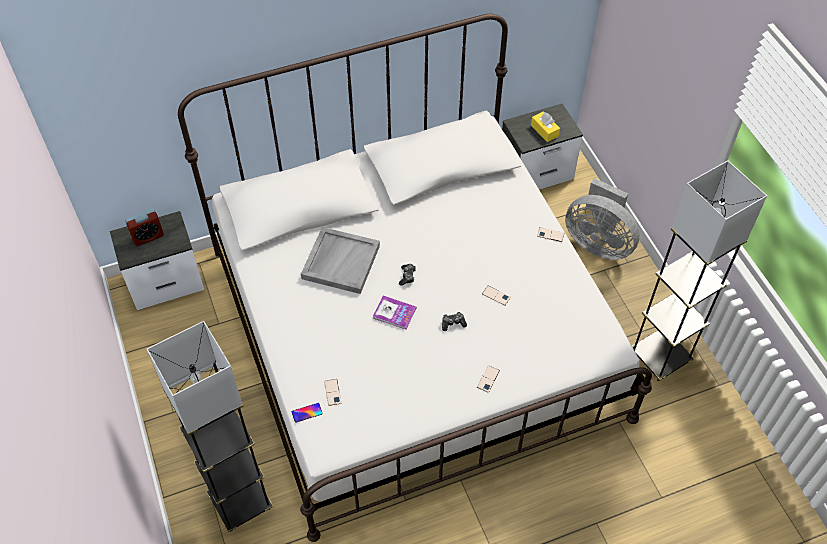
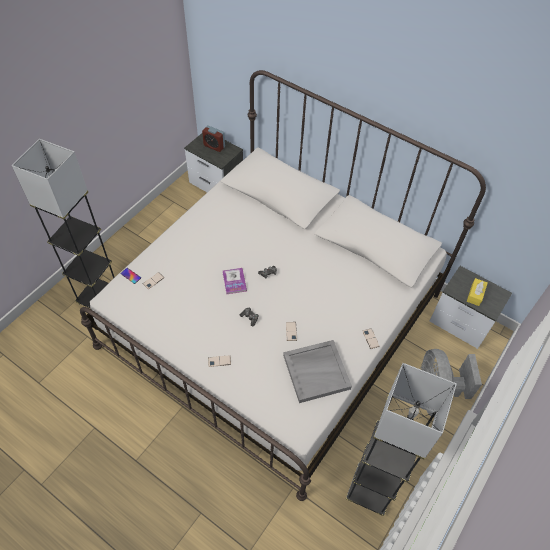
camera: 55 degrees right, 0 degrees up
grey tray [301,227,380,294] -> grey tray moved to [283,340,352,403]

